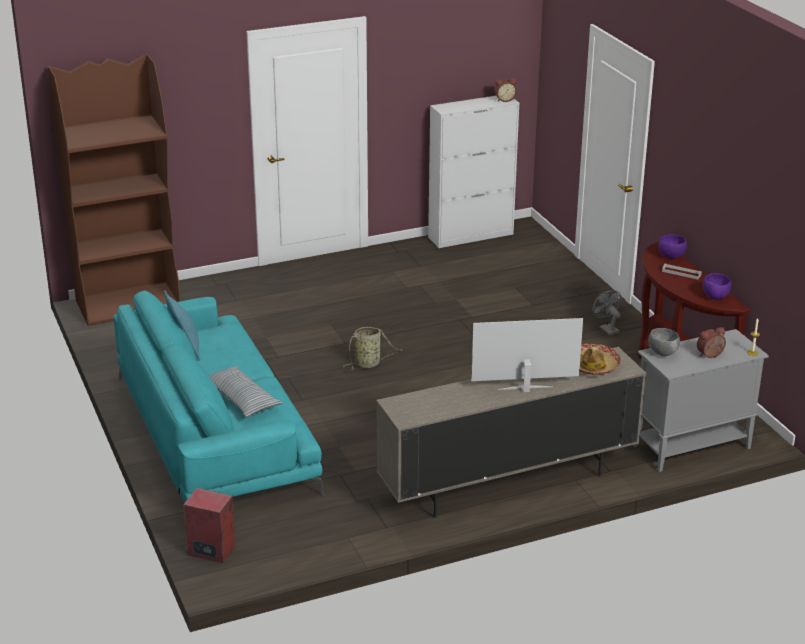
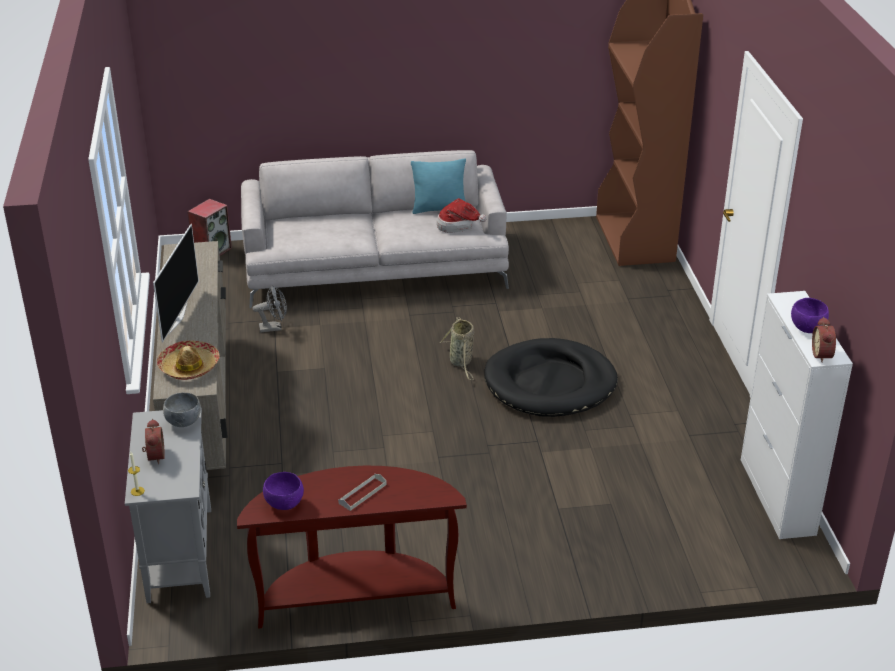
camera: 105 degrees right, 5 degrees up
turquoise sofa [113,291,325,503] -> grey sofa [241,150,509,308]
pillow [209,366,283,417] -> none
grey fan [593,290,621,335] -> grey fan moved to [252,285,287,332]
purple bowl [659,235,687,259] -> purple bowl moved to [791,298,829,333]
none -> hat [437,198,487,233]
none -> black dog bed [484,338,618,417]

